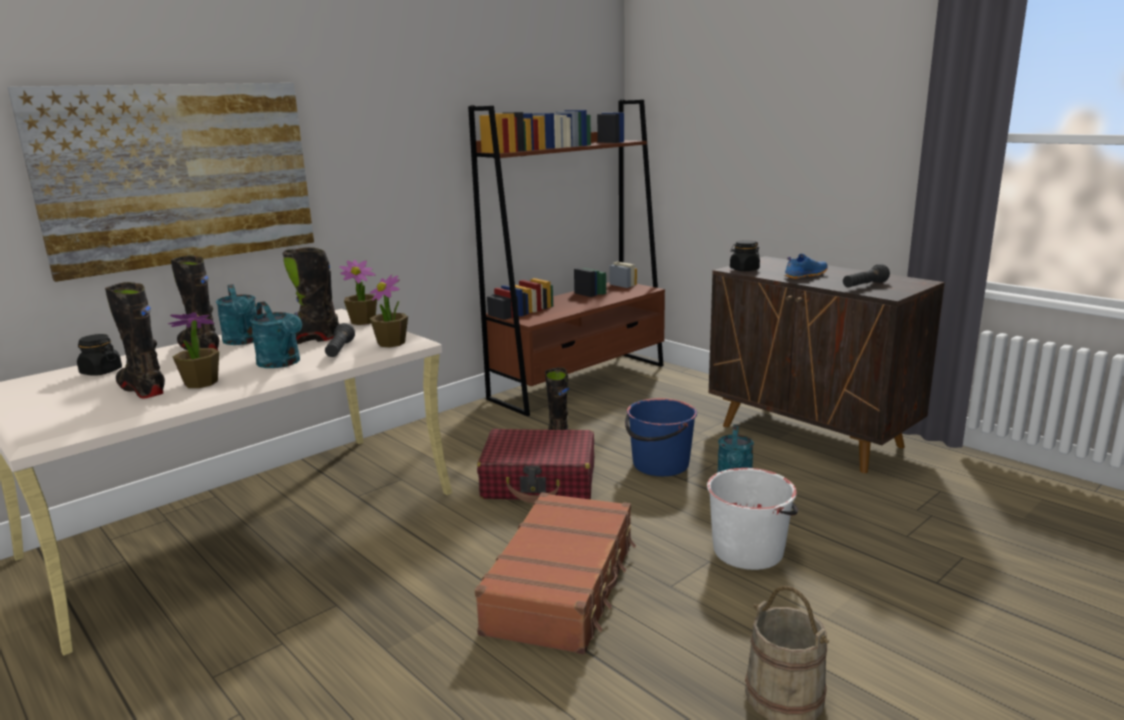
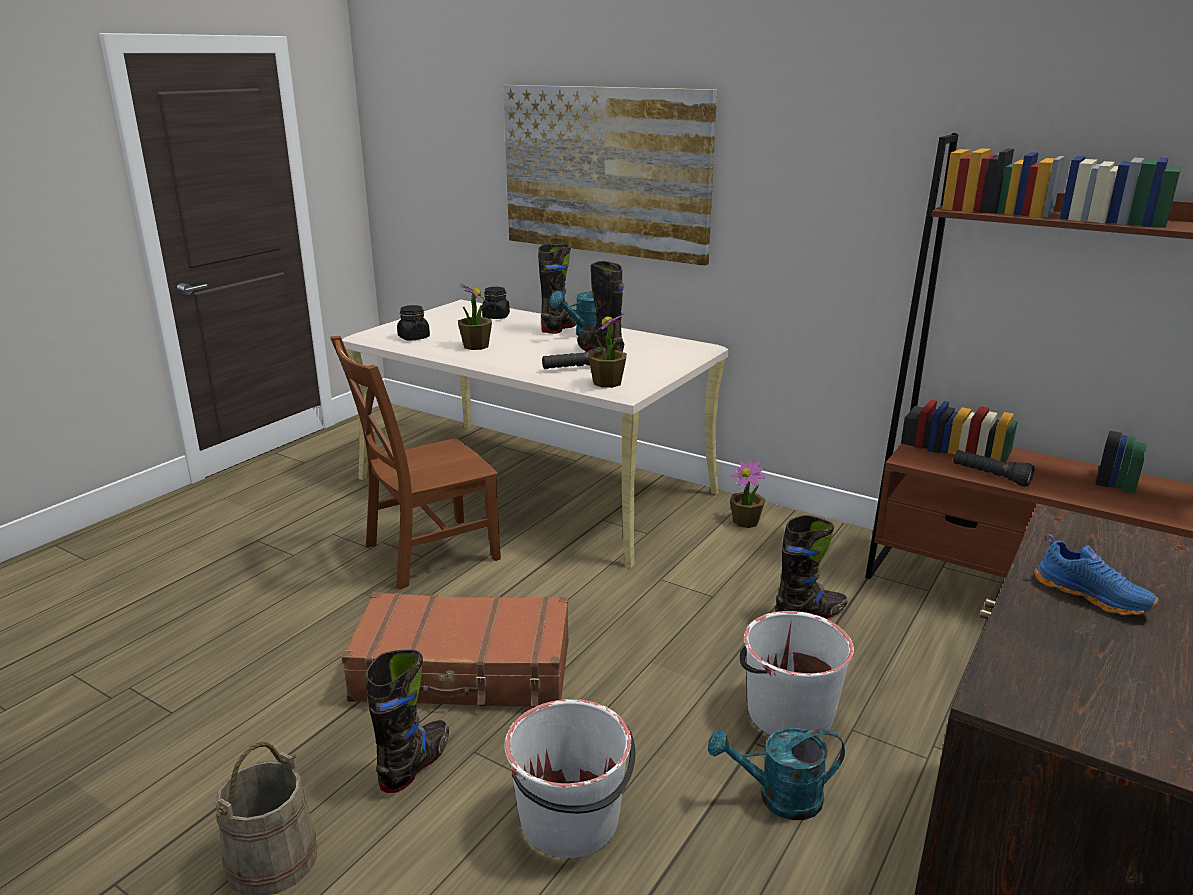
camera: 75 degrees right, 5 degrees up
black boot [105,282,165,398] -> black boot moved to [366,649,449,793]
turquoise watering can [250,301,302,368] -> none
potted plant [340,260,377,325] -> potted plant moved to [730,460,765,528]
red suitcase [477,429,594,503] -> none
blue bucket [625,398,697,476] -> white bucket [740,611,854,737]
black jar [730,240,760,271] -> black jar moved to [397,305,430,341]
black flashlight [843,264,890,287] -> black flashlight moved to [953,450,1035,487]
none -> brown chair [330,336,501,590]

